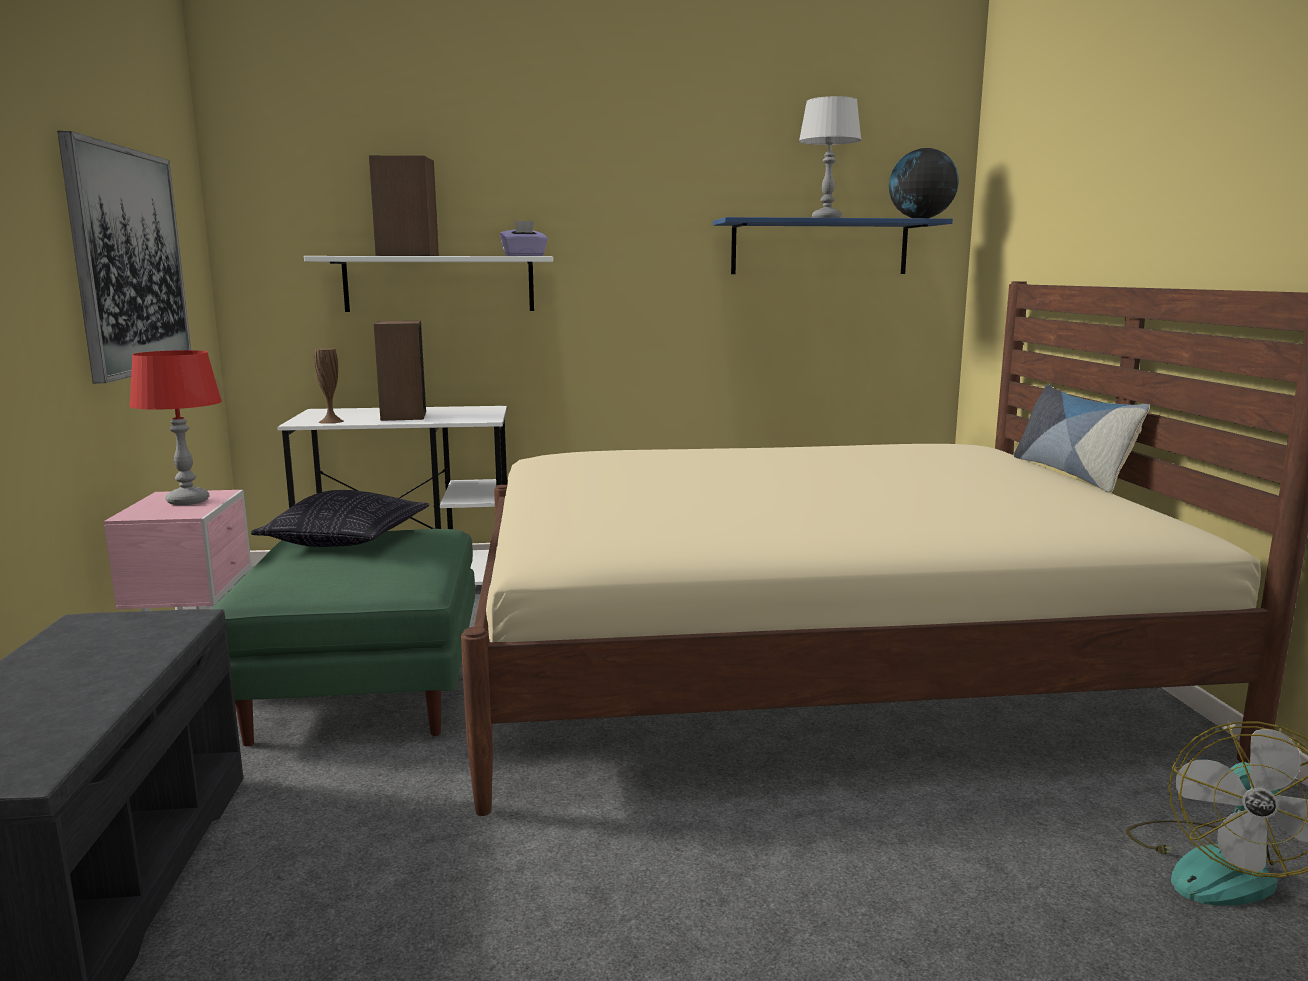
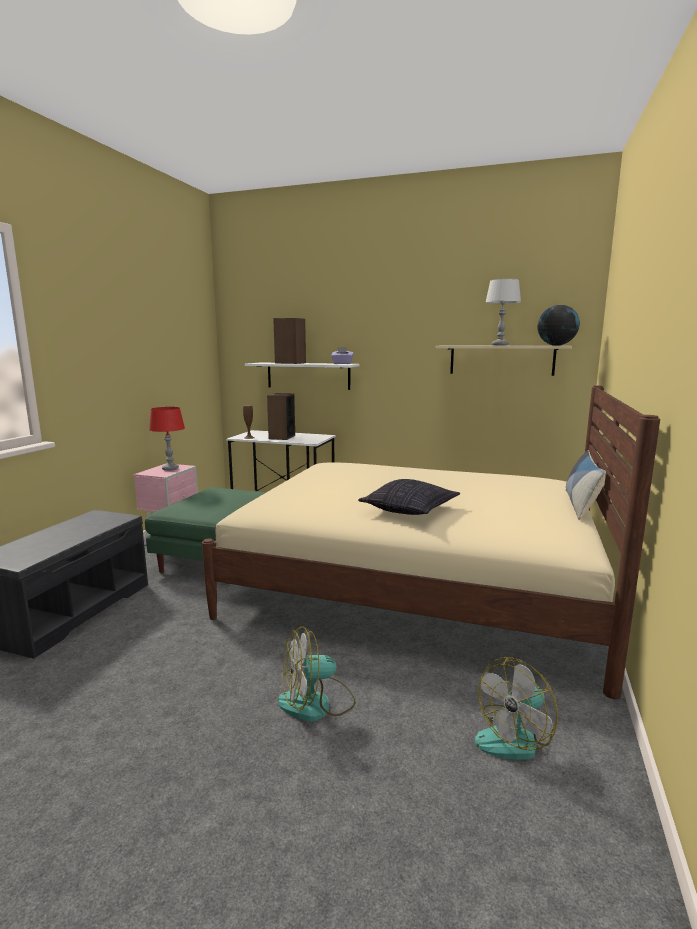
camera: 25 degrees right, 0 degrees up
picture [57,131,191,383] -> none
pillow [251,490,429,547] -> pillow moved to [358,479,460,515]
blue shelf [713,217,953,274] -> beige shelf [436,346,572,376]
none -> fan [278,626,356,721]

